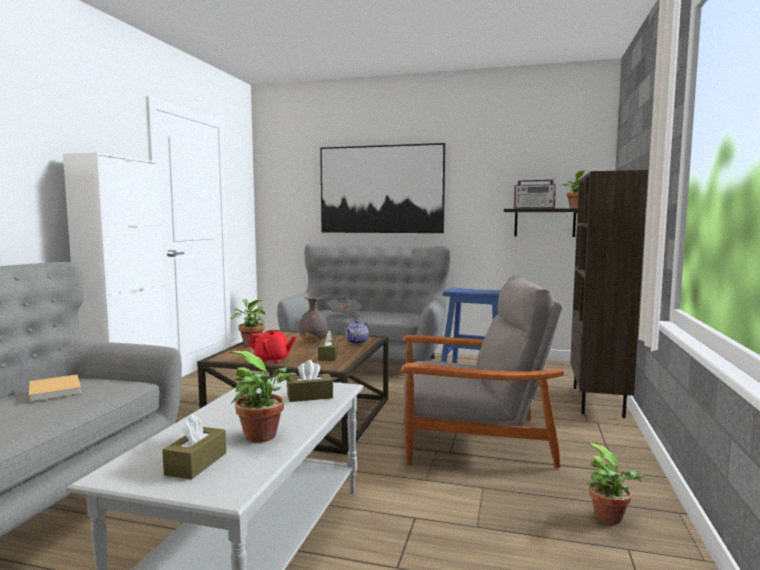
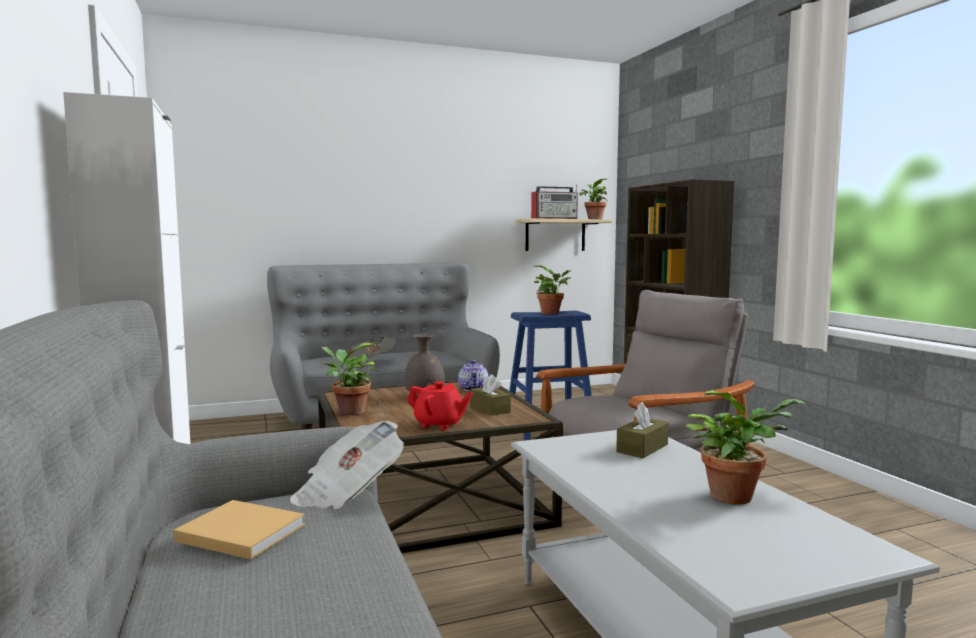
camera: 35 degrees left, 0 degrees up
brown tissue box [162,414,226,480] -> none
red teapot [249,330,296,363] -> red teapot turned 45 degrees clockwise [407,382,473,430]
picture [320,143,445,233] -> none
black shelf [504,208,578,237] -> beige shelf [515,218,613,251]
potted plant [586,443,644,525] -> potted plant moved to [533,265,571,315]
none -> newspaper [290,421,404,509]

